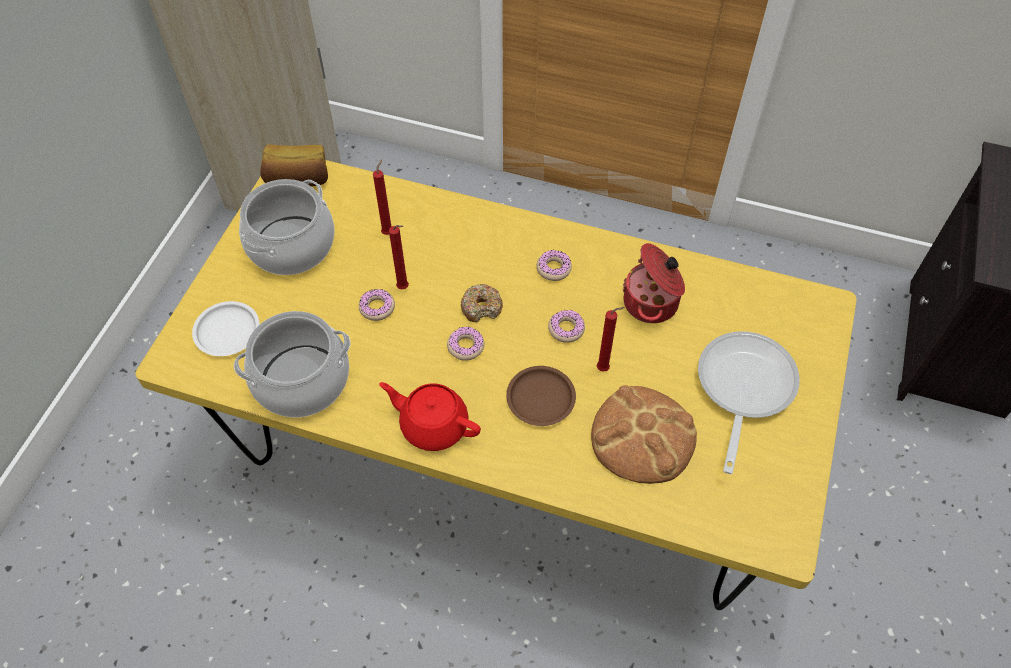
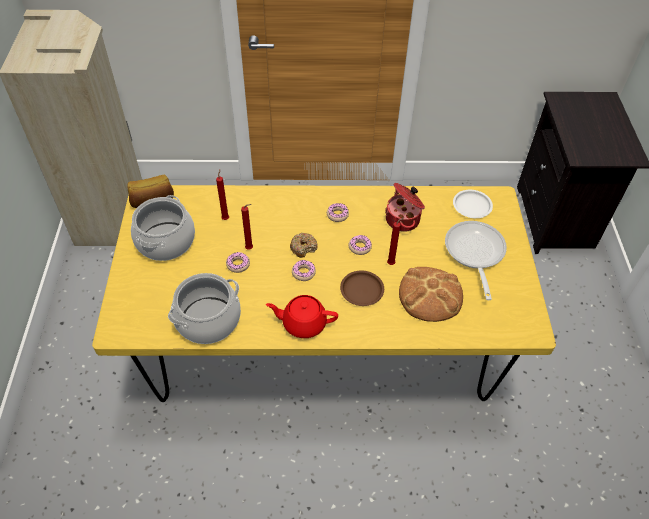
camera: 20 degrees left, 5 degrees down
white plate [192,301,259,356] -> white plate moved to [453,190,493,218]

